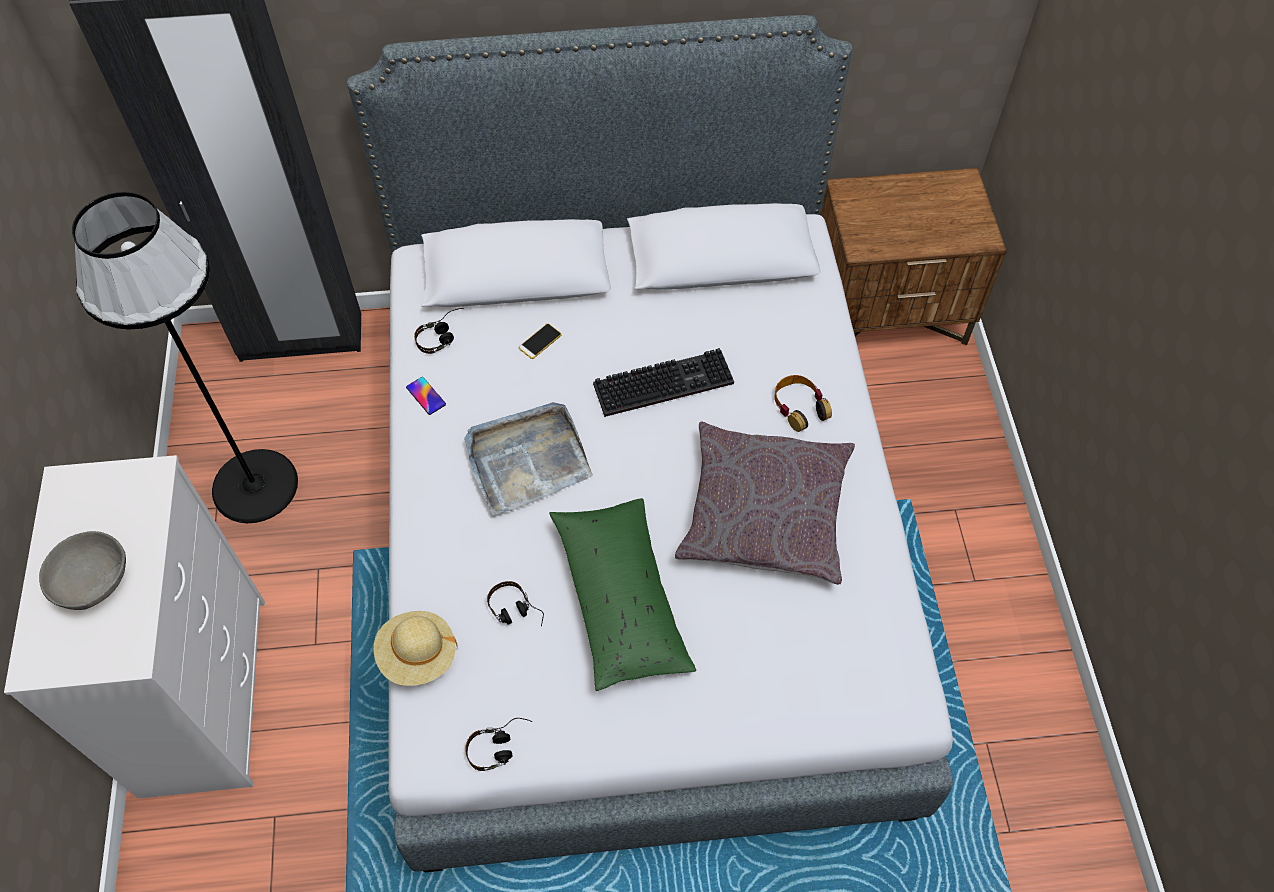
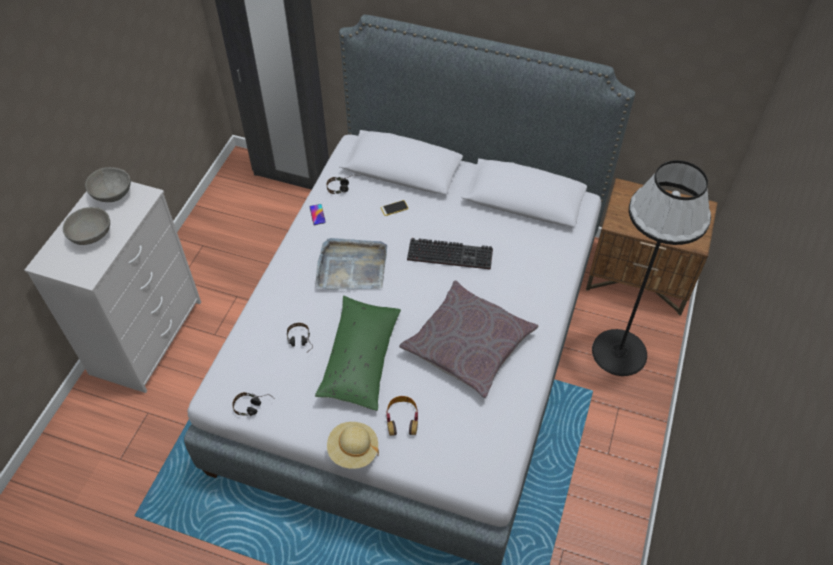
camera: 25 degrees right, 5 degrees down
black floor lamp [72,192,298,523] -> black floor lamp moved to [592,160,711,376]
beige hat [374,611,458,686] -> beige hat moved to [327,422,379,469]
headphones [775,375,832,432] -> headphones moved to [386,396,418,436]
none -> grey bowl [85,167,131,202]

